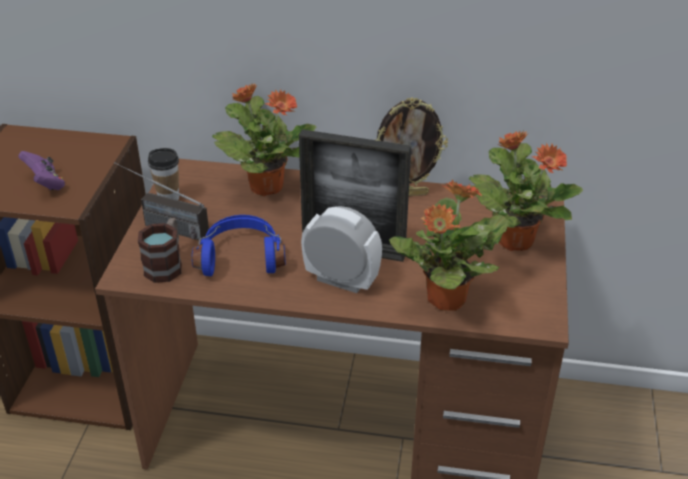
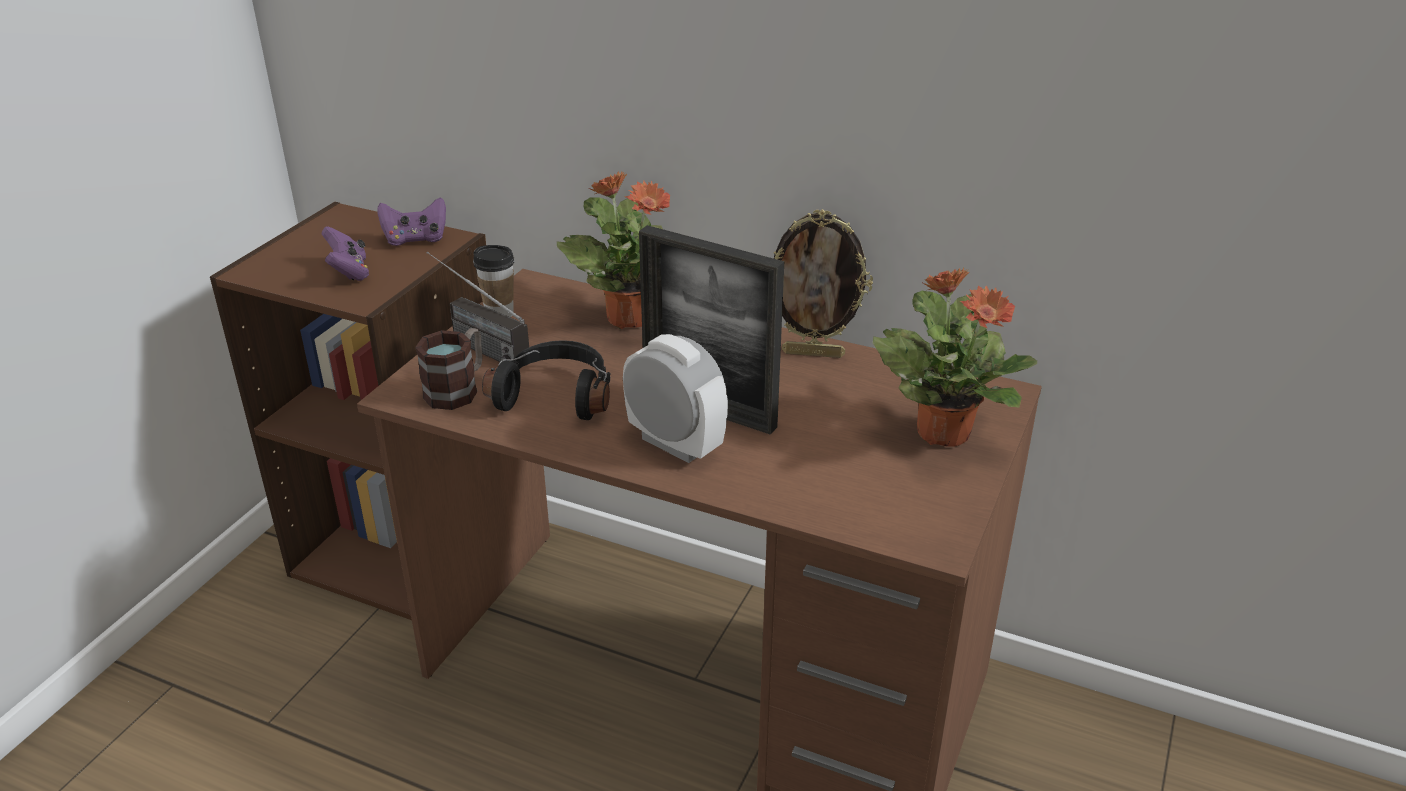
camera: 15 degrees right, 5 degrees down
blue headphones [192,215,286,276] -> black headphones [482,340,611,420]
potted plant [389,180,508,311] -> none
none -> purple game controller [377,197,446,246]

